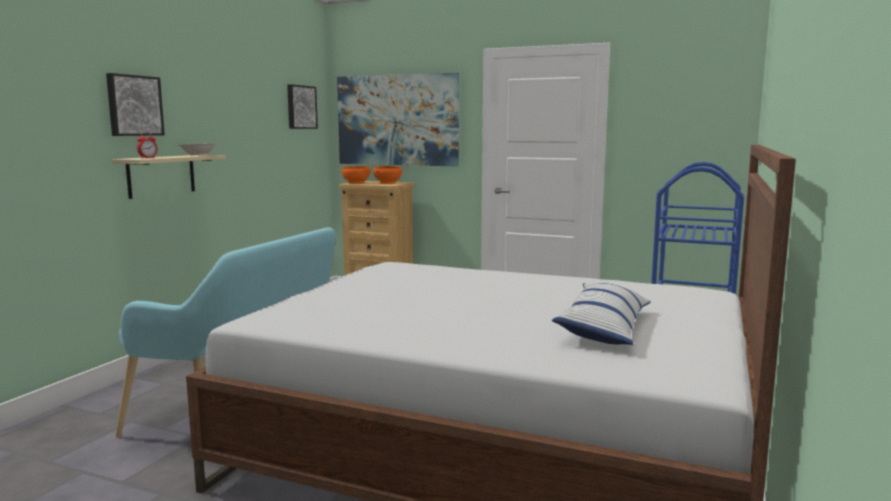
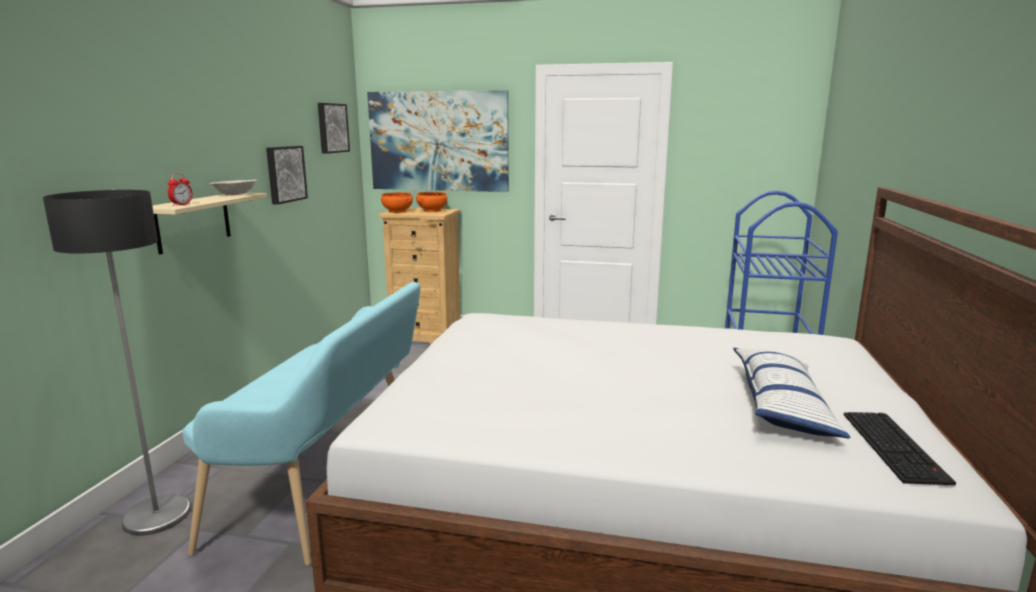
camera: 10 degrees left, 5 degrees up
picture [106,73,165,136] -> picture moved to [266,146,308,205]
none -> floor lamp [43,190,191,536]
none -> keyboard [844,412,956,487]

